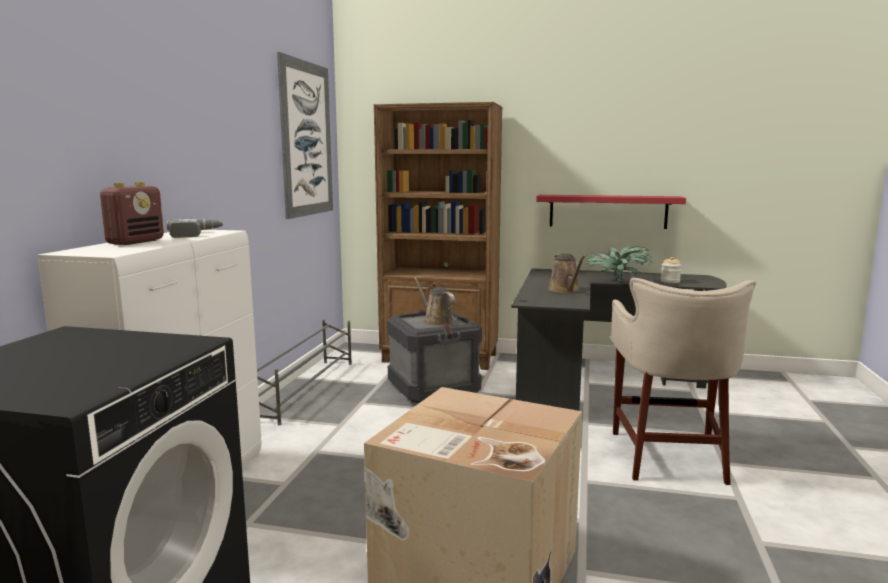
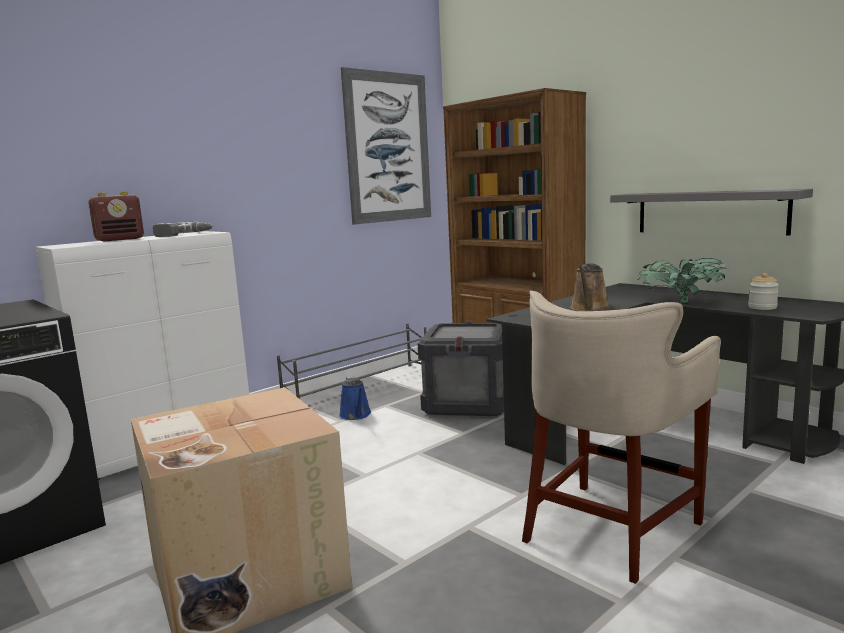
camera: 35 degrees right, 0 degrees up
brown watering can [414,277,455,325] -> none
red shelf [536,195,686,229] -> grey shelf [610,189,813,236]
none -> blue watering can [339,376,371,420]

